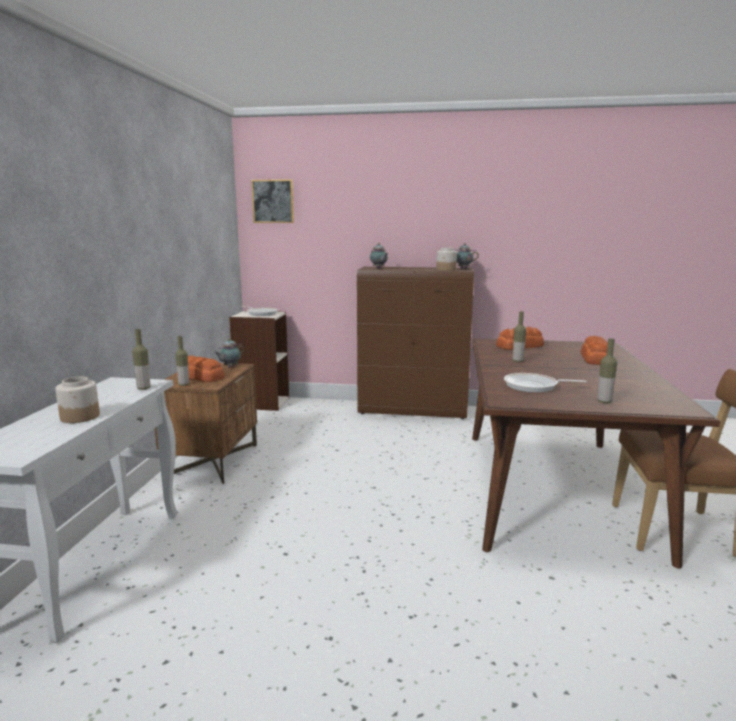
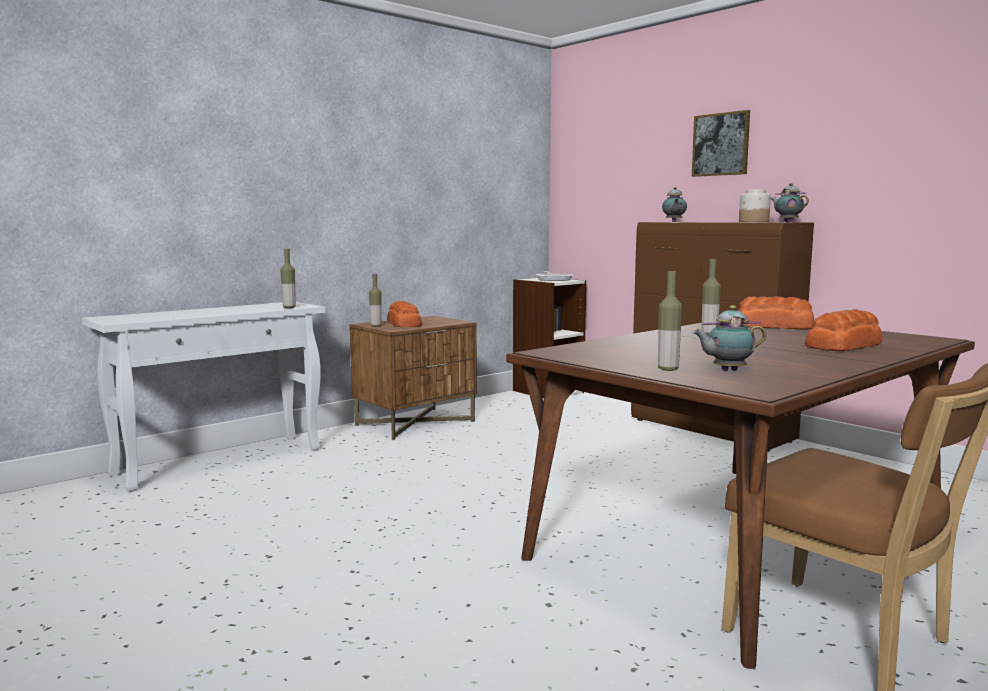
camera: 40 degrees right, 5 degrees down
jar [55,377,100,423] -> none
teapot [214,338,244,368] -> teapot moved to [693,305,766,371]
picture [251,179,294,223] -> picture moved to [692,110,750,177]
frying pan [504,373,587,393] -> none

